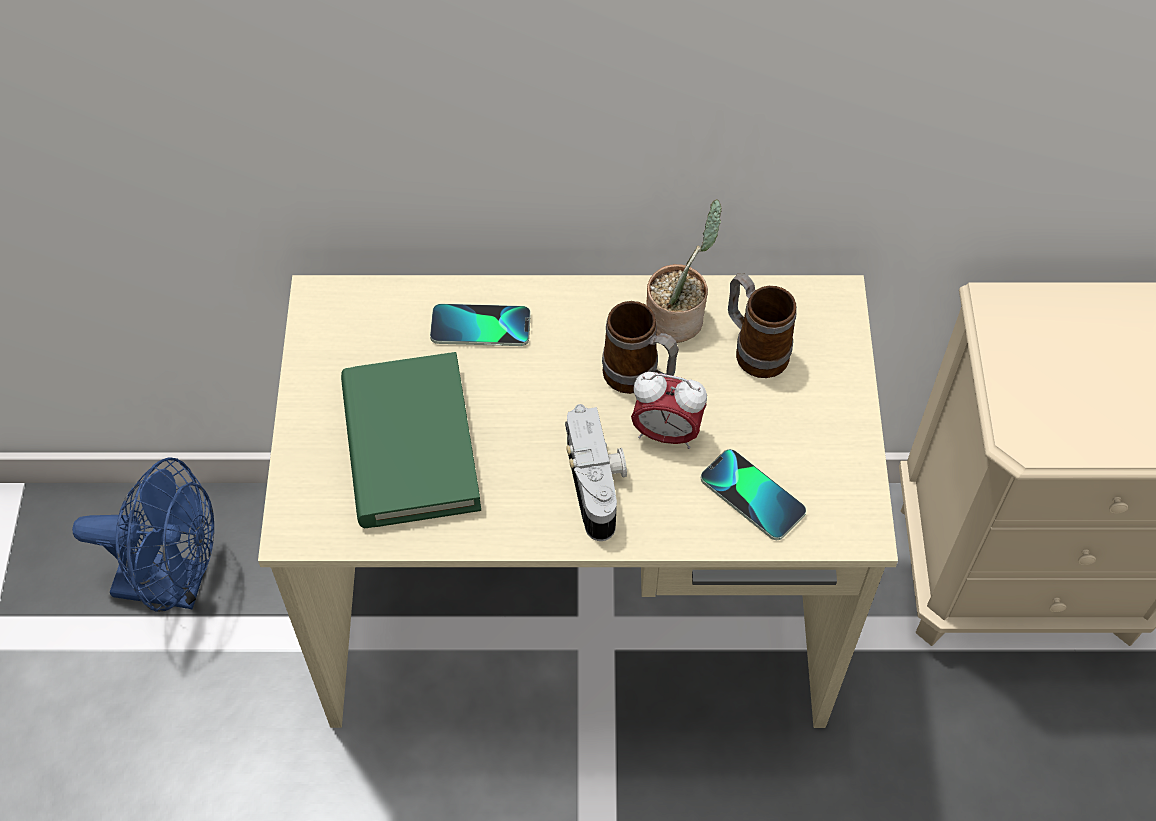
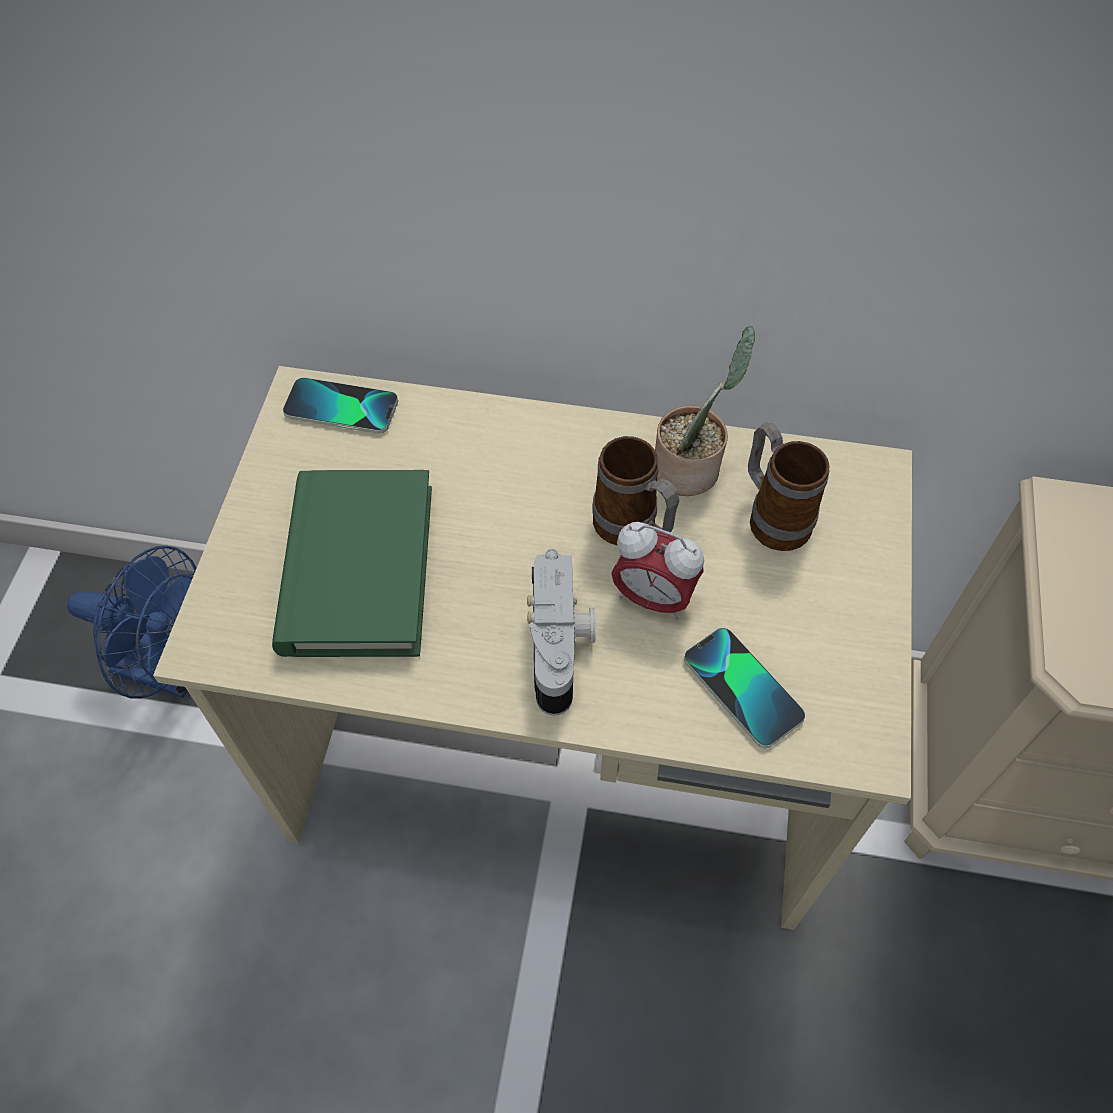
camera: 10 degrees right, 0 degrees up
phone [430,304,531,346] -> phone moved to [283,377,398,434]

